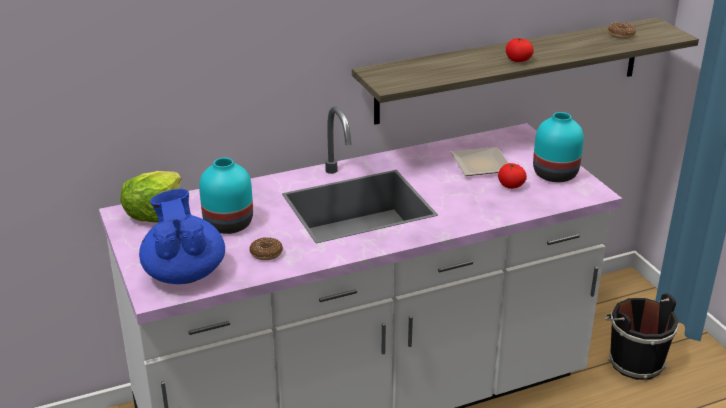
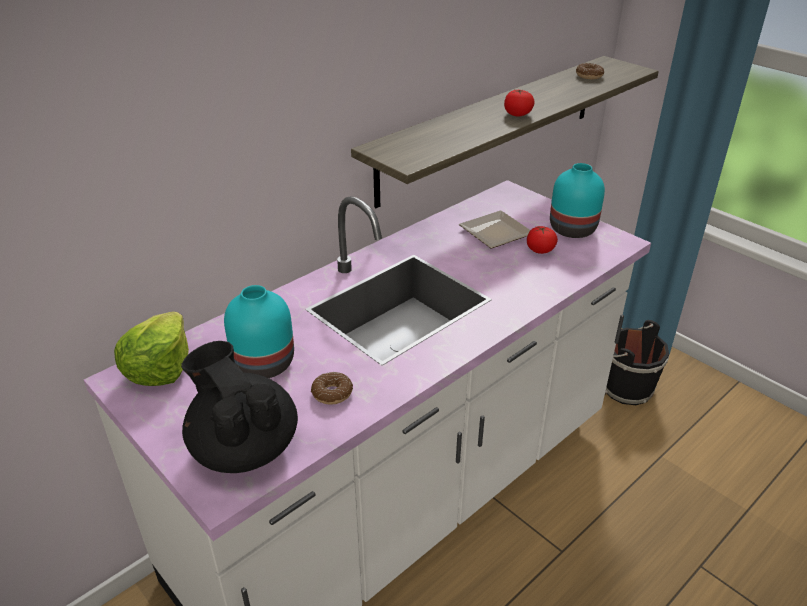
camera: 20 degrees left, 5 degrees up
blue teapot [139,189,225,284] -> black teapot [181,341,298,473]

